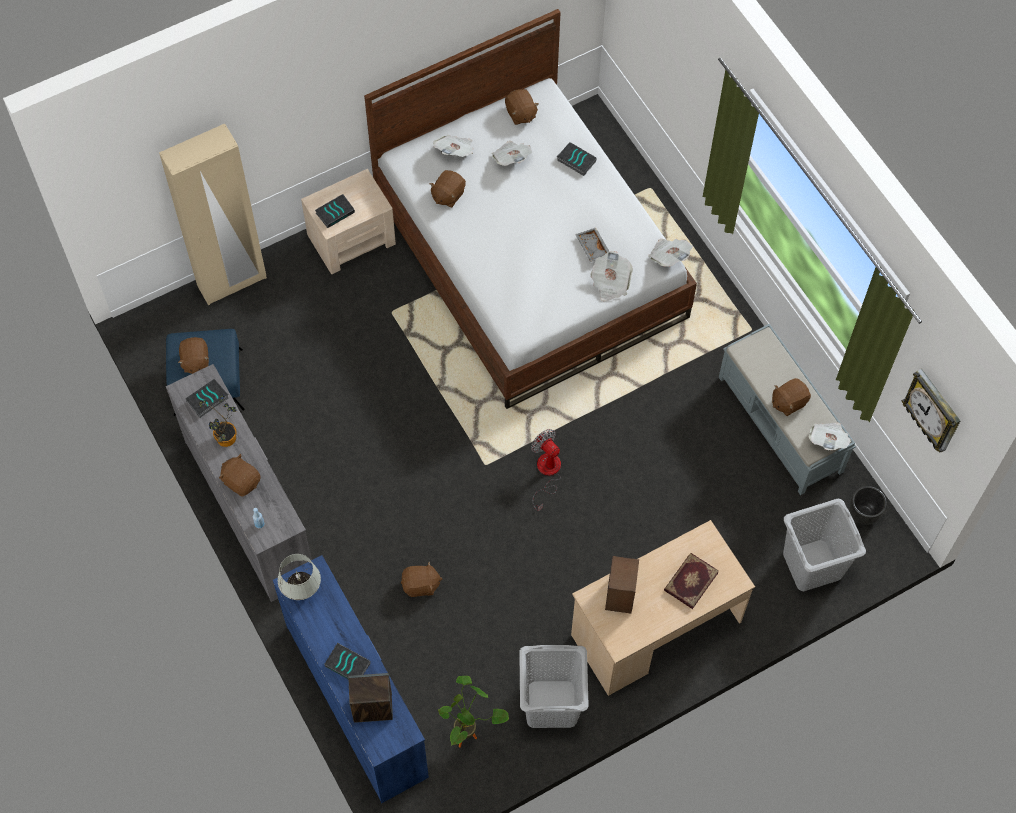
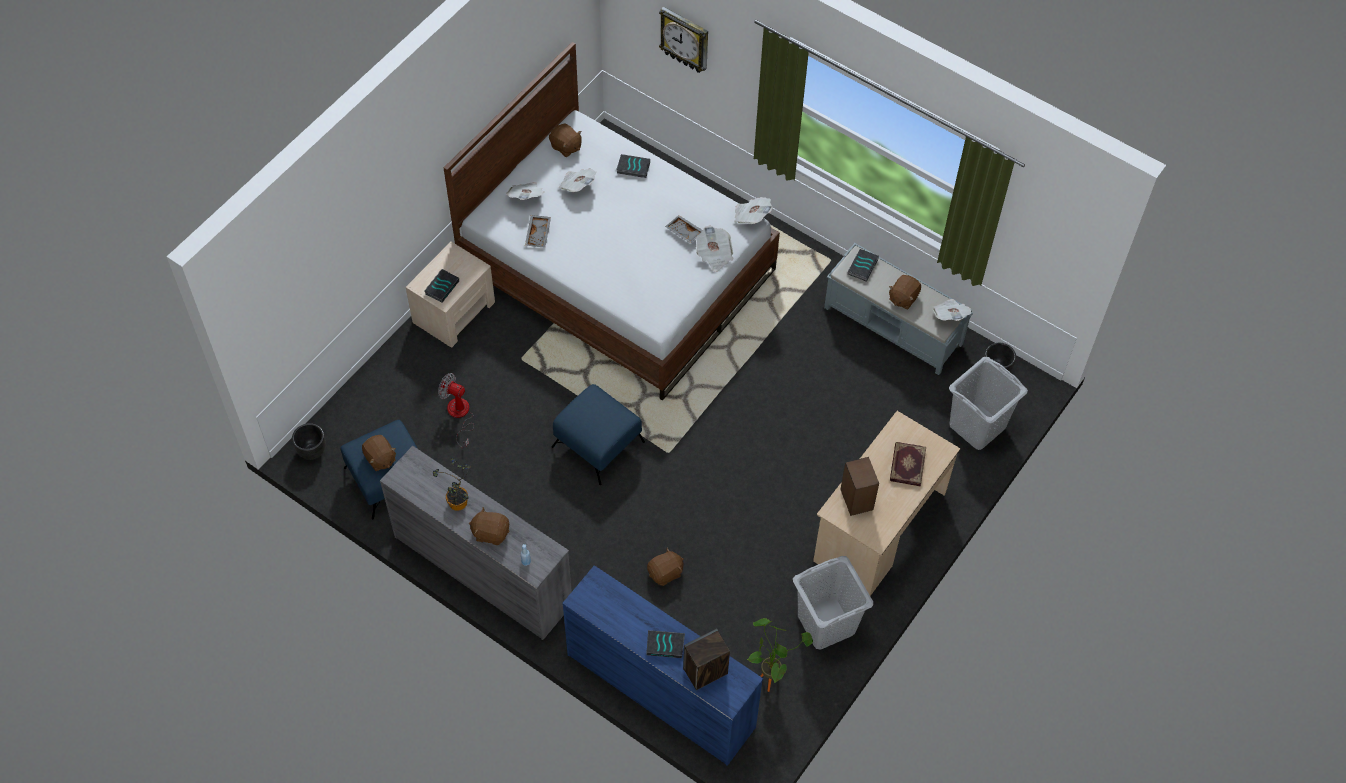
camera: 25 degrees left, 5 degrees down
beige wardrobe [159,124,267,305] -> none
book [185,379,229,418] -> book moved to [848,249,879,282]
white table lamp [278,554,321,600] -> none
brown plush toy [430,170,466,207] -> grey tray [525,215,551,247]
fan [531,429,561,511] -> fan moved to [438,373,474,449]
wall clock [902,369,961,453] -> wall clock moved to [659,6,708,73]
none -> black planter [292,423,326,460]
none -> blue ottoman [551,384,645,485]

